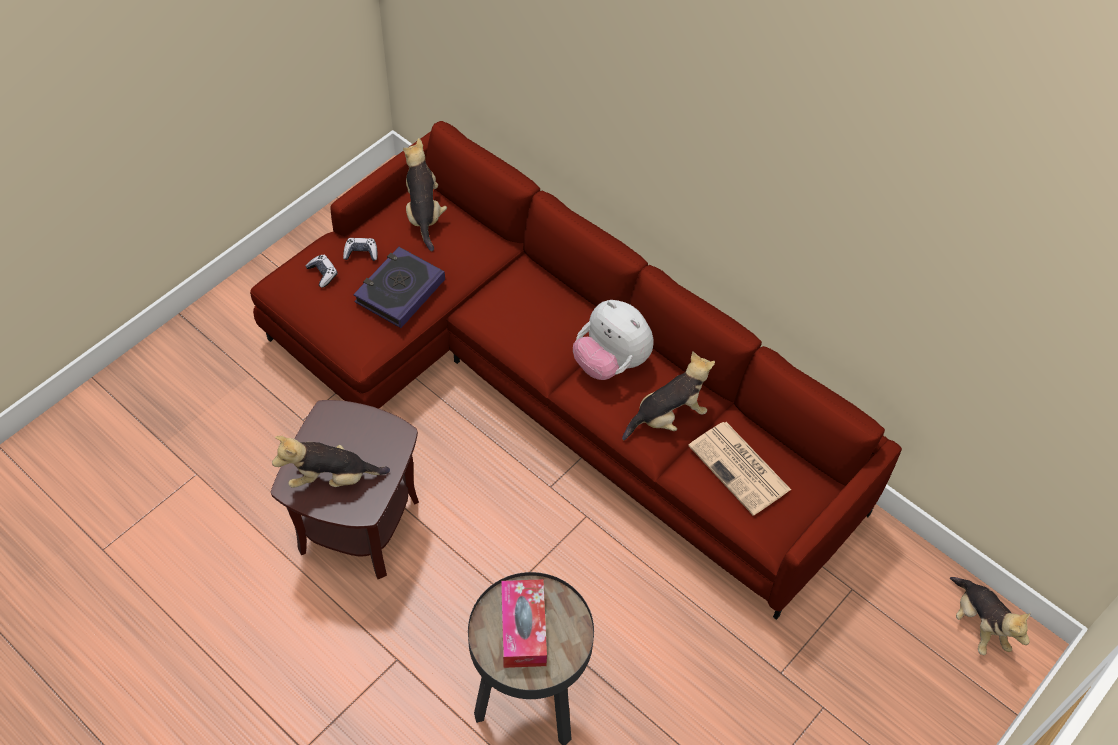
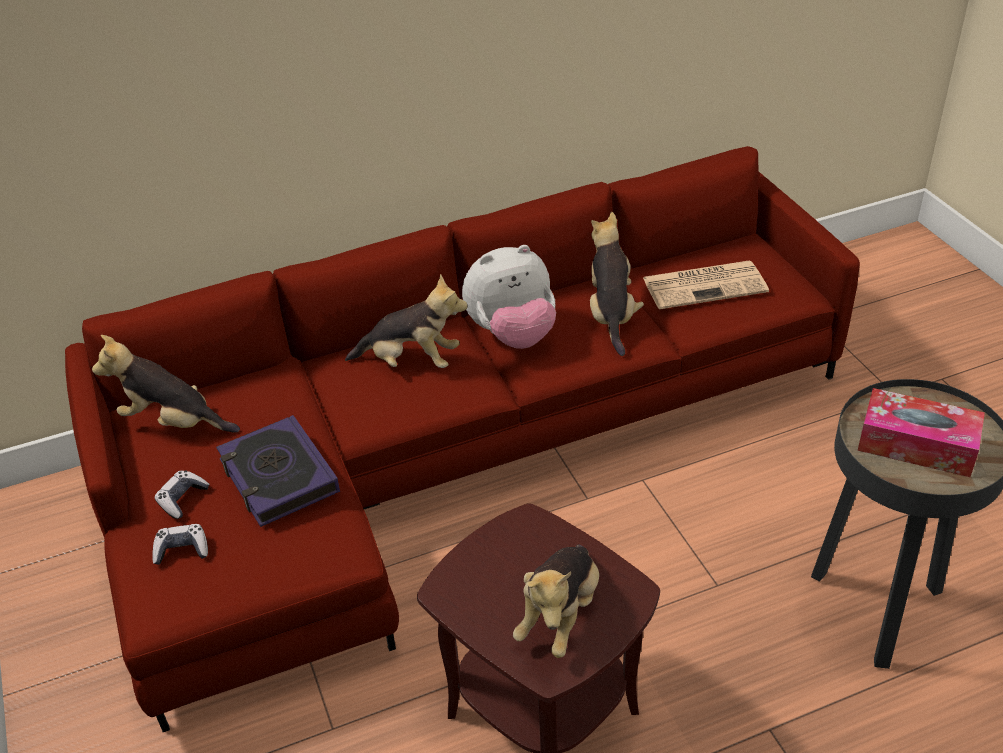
camera: 60 degrees left, 15 degrees down
plush toy [950,577,1031,655] -> plush toy moved to [345,274,468,368]

